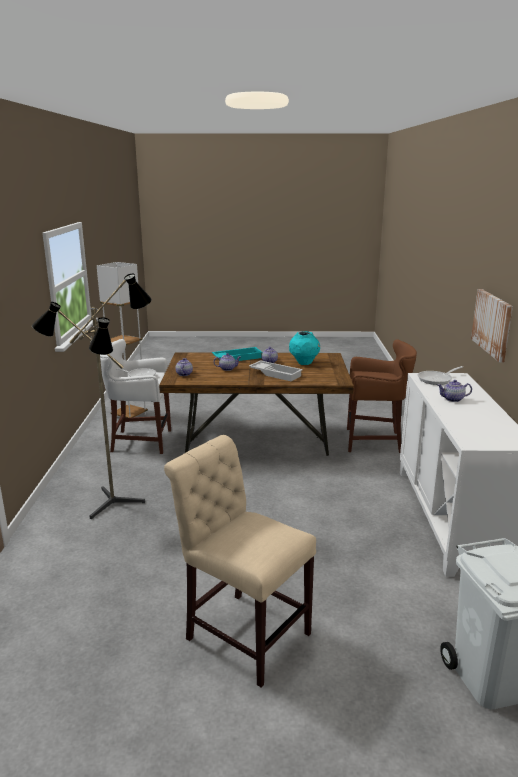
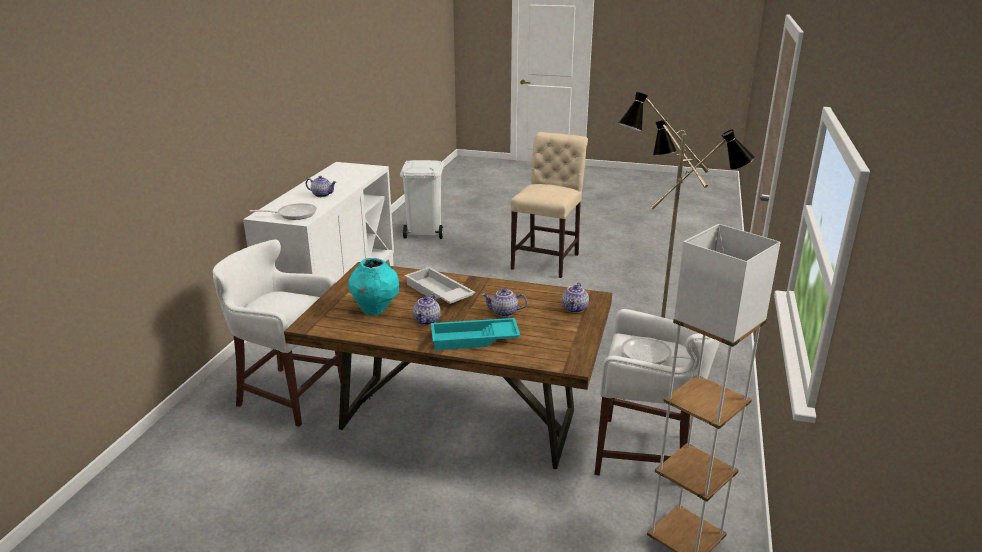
camera: 165 degrees left, 5 degrees up
beige chair [164,435,316,688] -> beige chair turned 120 degrees counterclockwise [510,132,588,278]
brown stool [347,339,417,453] -> white stool [213,239,342,427]
picture [471,289,513,363] -> none

